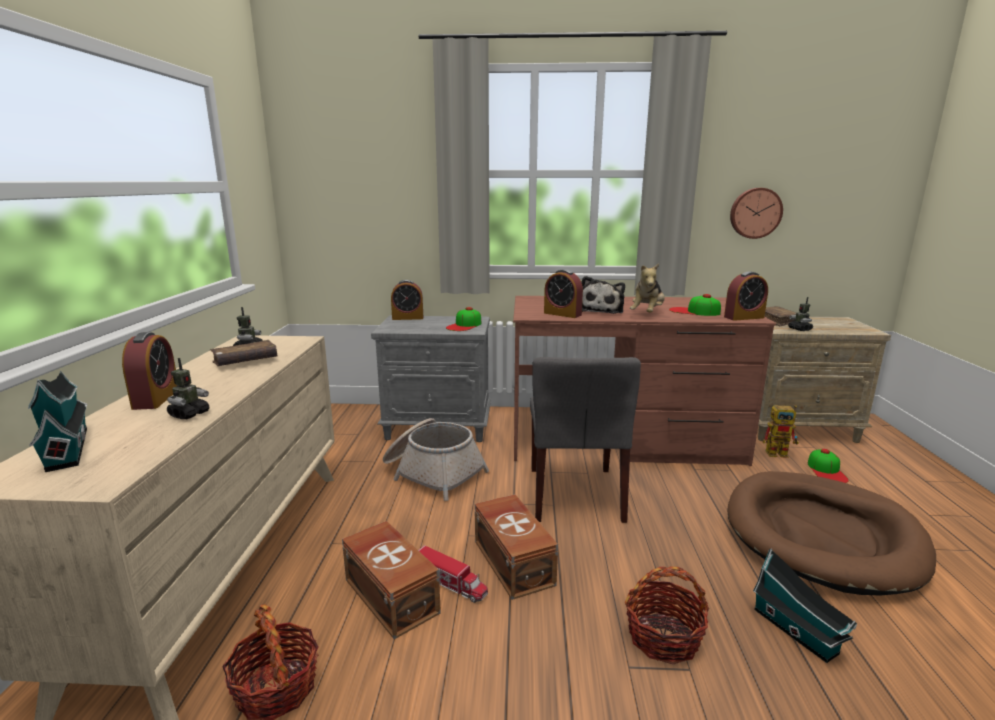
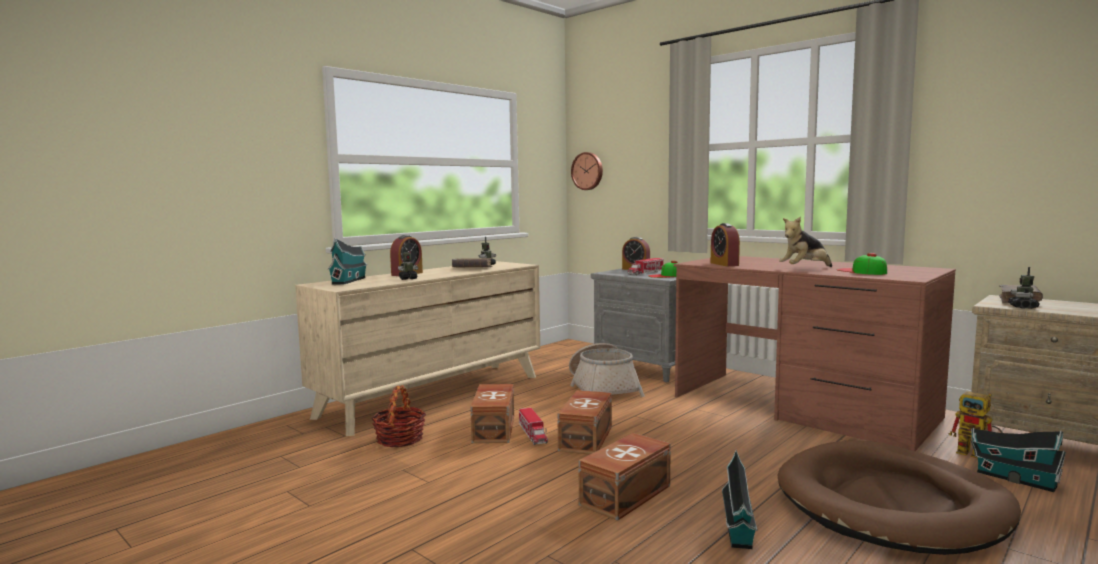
camera: 40 degrees right, 10 degrees down
grey chair [530,357,641,523] -> none
plush toy [581,276,625,314] -> none
basket [625,566,709,664] -> brown storage box [578,433,671,521]
alarm clock [724,271,768,321] -> none
wall clock [730,188,783,239] -> wall clock moved to [571,152,603,190]
cap [808,449,849,483] -> toy house [971,428,1066,492]
none -> toy truck [628,258,664,276]

